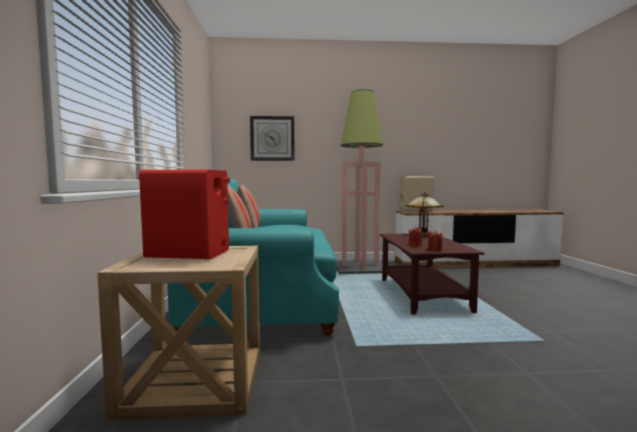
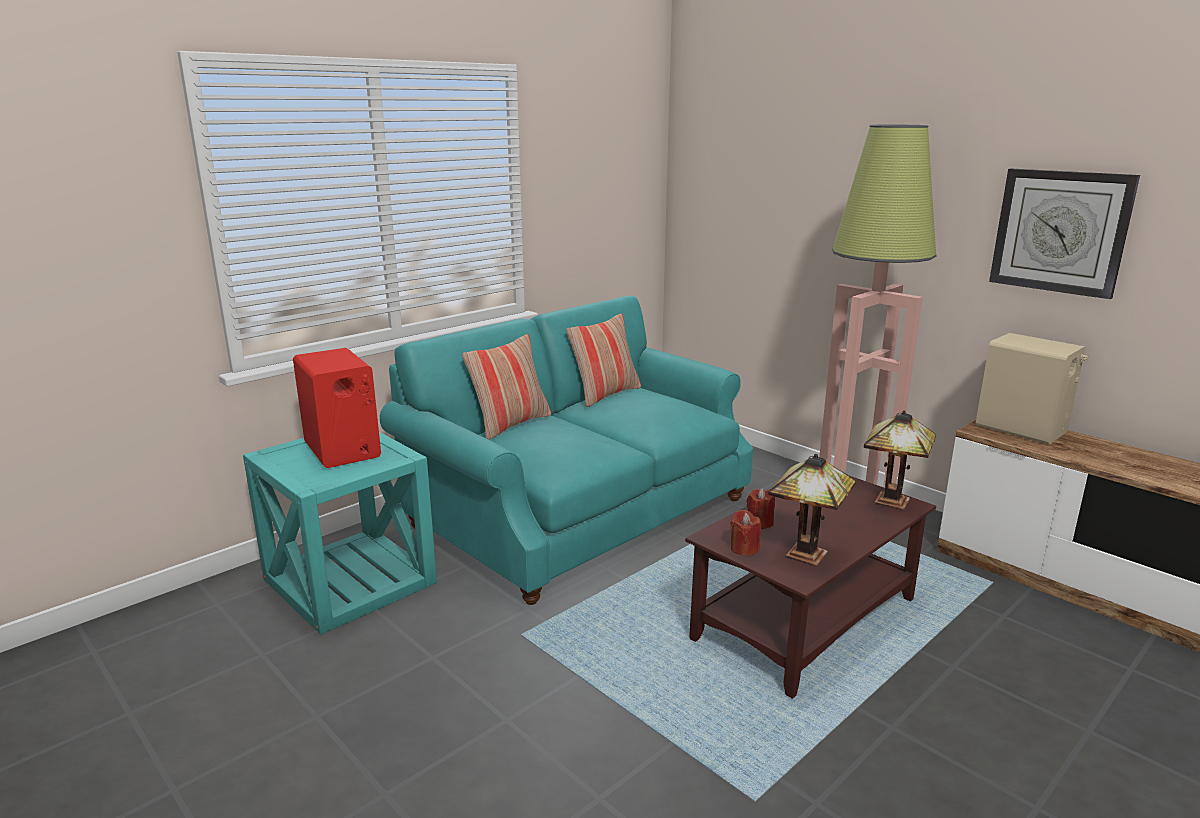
camera: 50 degrees right, 15 degrees up
beige side table [97,246,260,420] -> turquoise side table [243,432,437,634]
wall clock [250,116,295,161] -> wall clock moved to [989,168,1140,299]
none -> table lamp [768,454,856,566]

